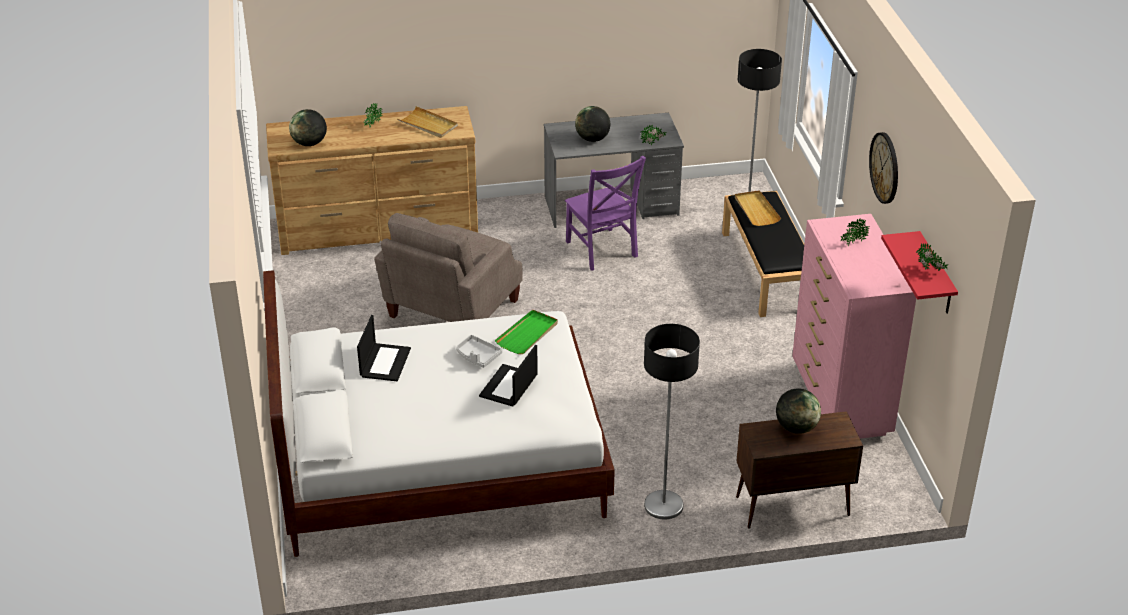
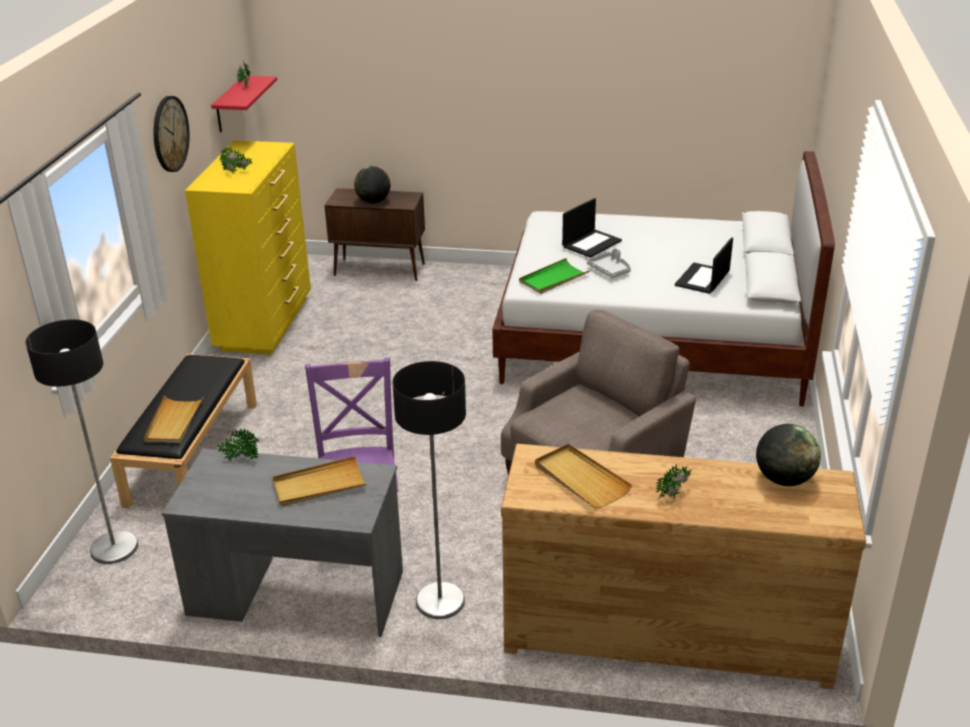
camera: 160 degrees left, 5 degrees down
globe [575,106,610,142] -> beige tray [273,456,367,507]
floor lamp [644,324,700,519] -> floor lamp moved to [392,361,466,619]
pink dresser [792,214,916,439] -> yellow dresser [185,140,311,355]

